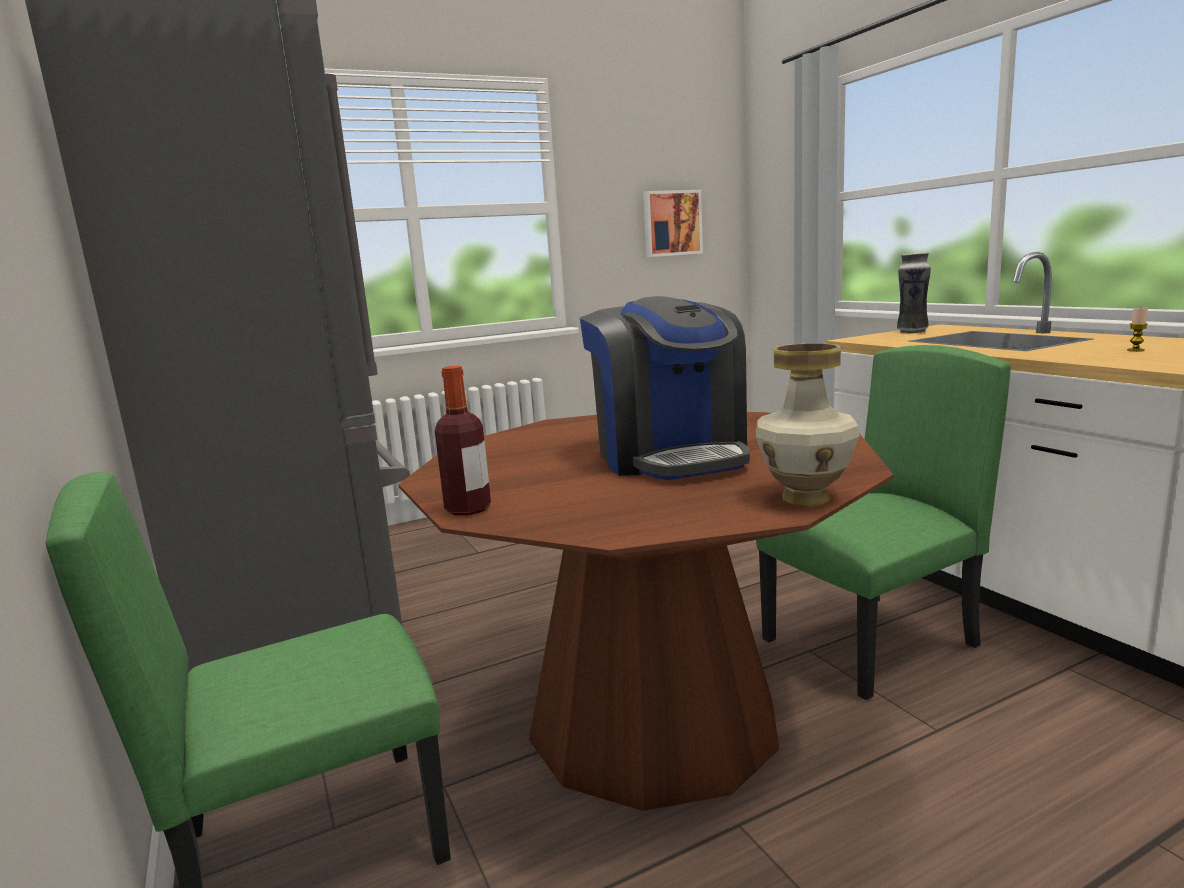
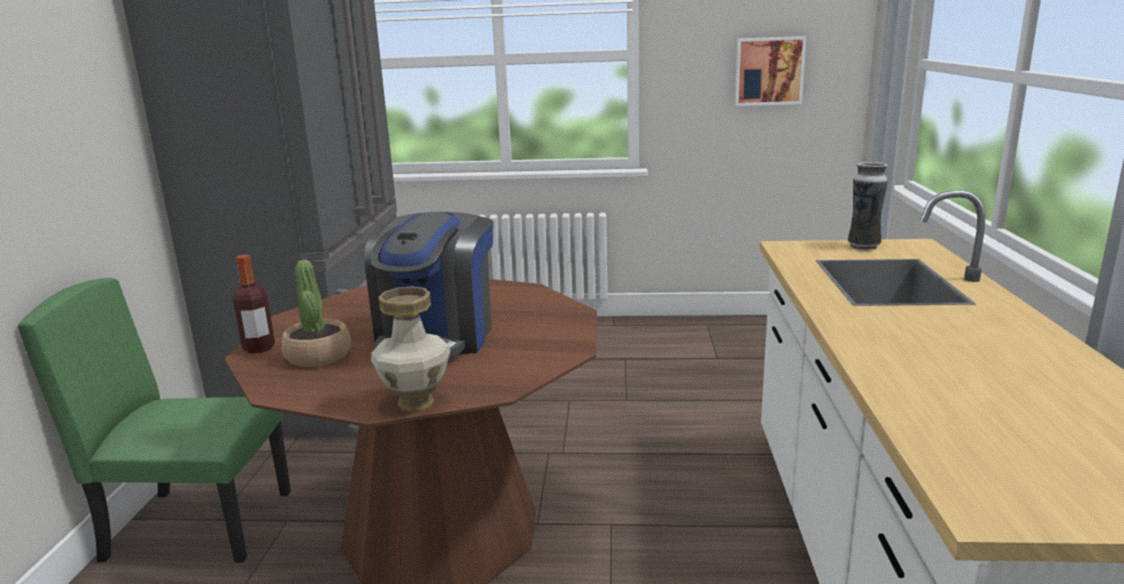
camera: 30 degrees right, 5 degrees up
green chair [756,345,1011,700] -> none
candle [1127,307,1148,352] -> none
none -> potted plant [282,260,351,367]

